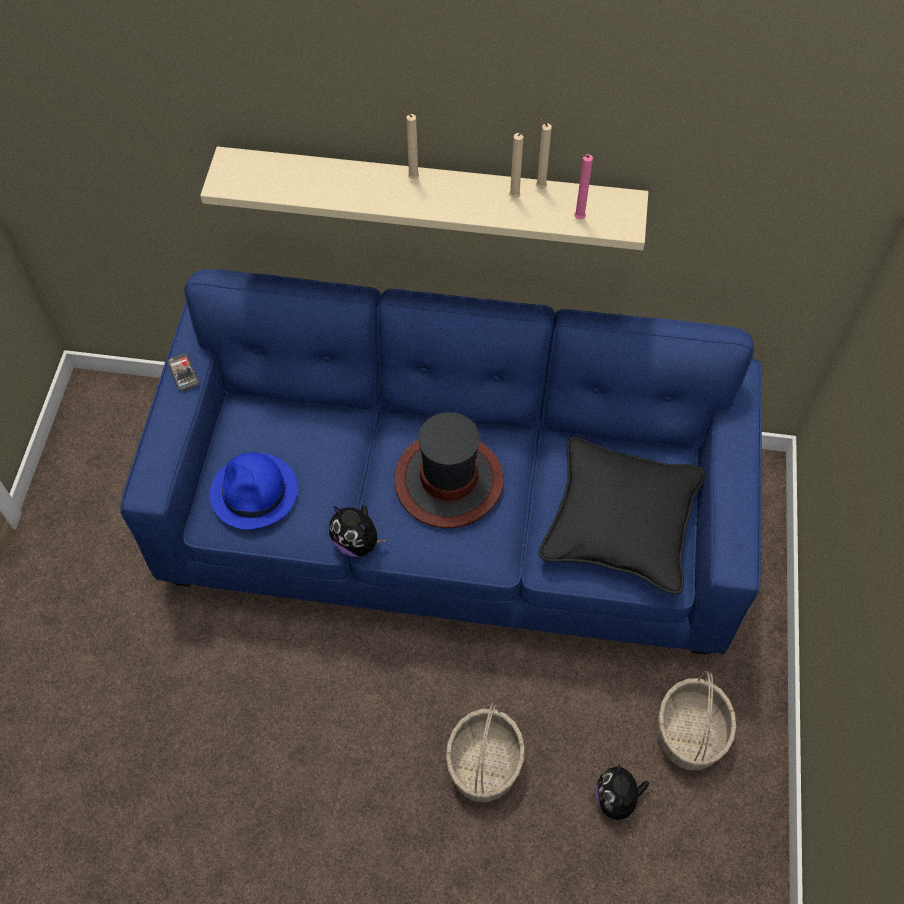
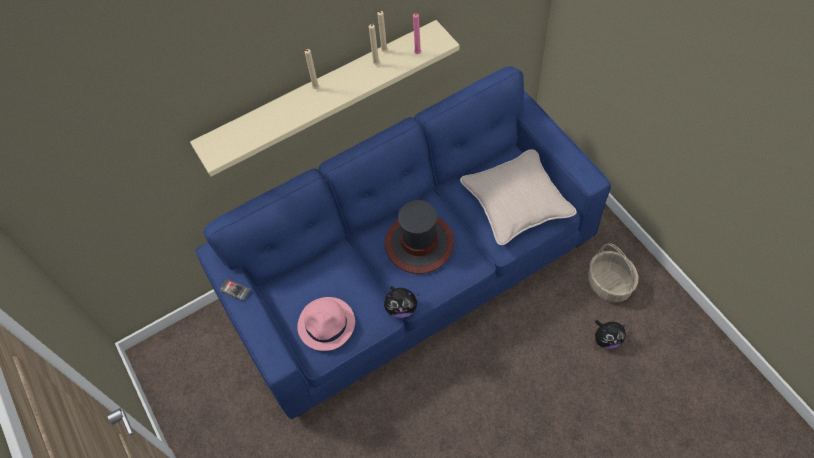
camera: 35 degrees left, 0 degrees up
blue hat [210,452,298,530] -> pink hat [297,297,355,351]
basket [446,703,525,802] -> none
black pillow [538,437,705,594] -> beige pillow [460,149,577,245]
plush toy [596,765,649,824] -> plush toy turned 60 degrees counterclockwise [595,320,626,349]

